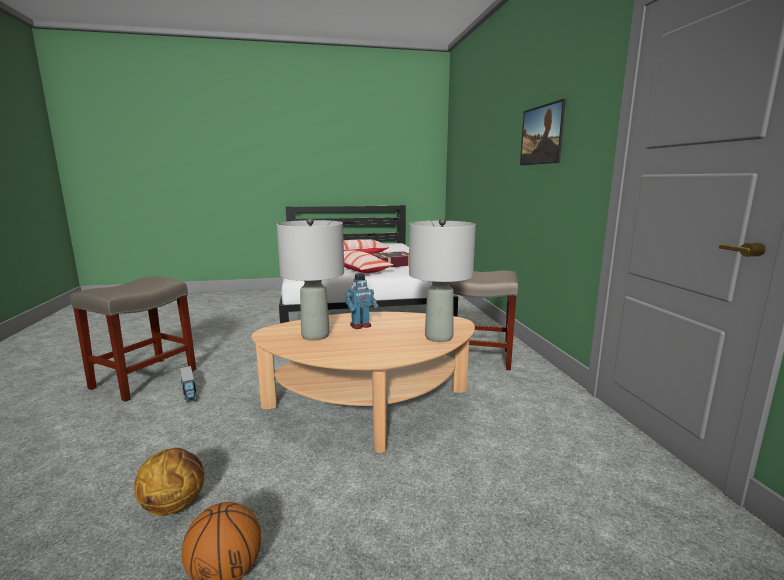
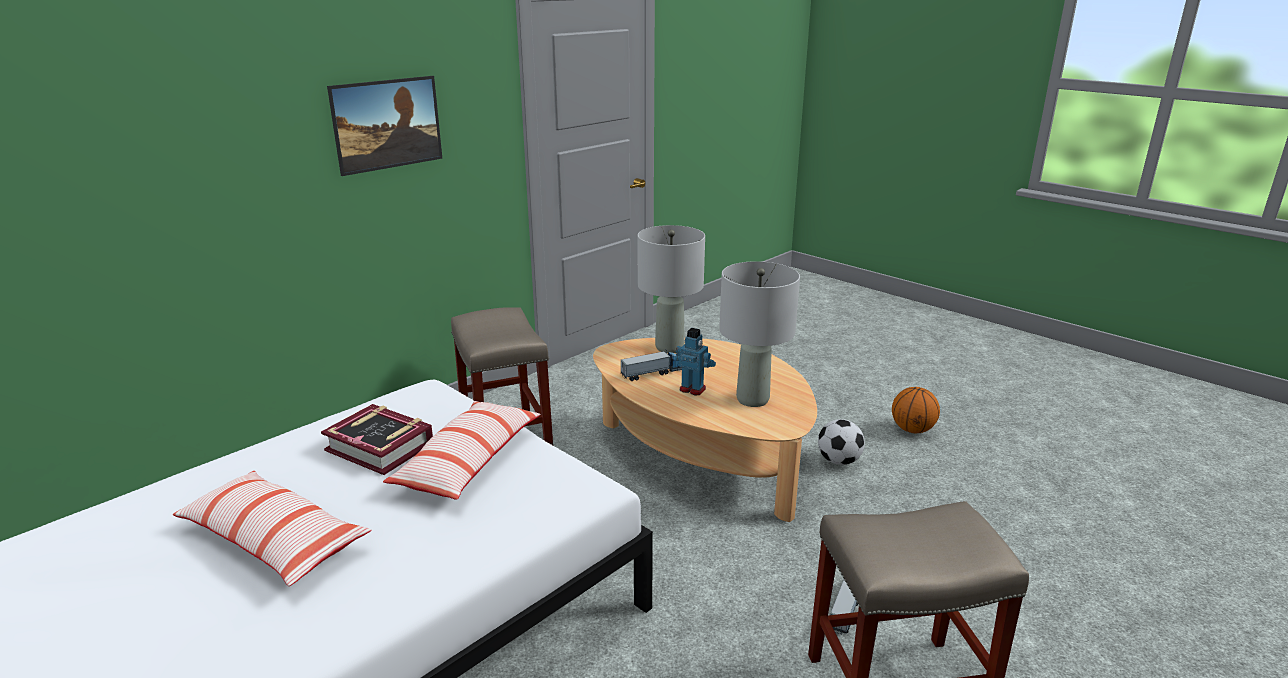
camera: 125 degrees left, 10 degrees up
basketball [134,448,204,516] -> none
none -> toy truck [621,350,682,381]
none -> football [818,419,865,465]

